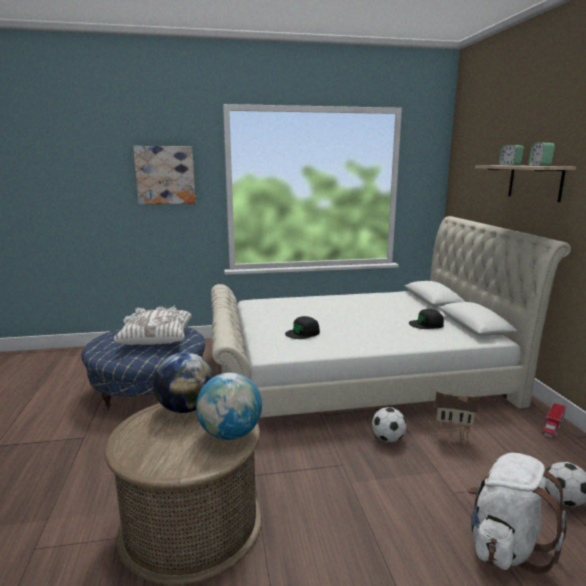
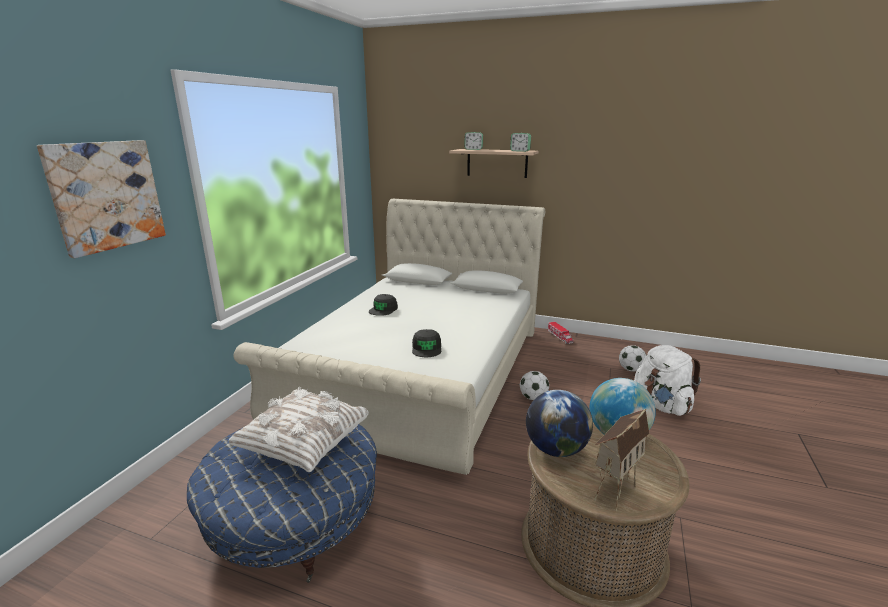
camera: 60 degrees left, 5 degrees up
black cap [409,309,444,329] -> black cap moved to [369,294,398,316]
toy house [433,391,479,446] -> toy house moved to [594,409,649,512]

